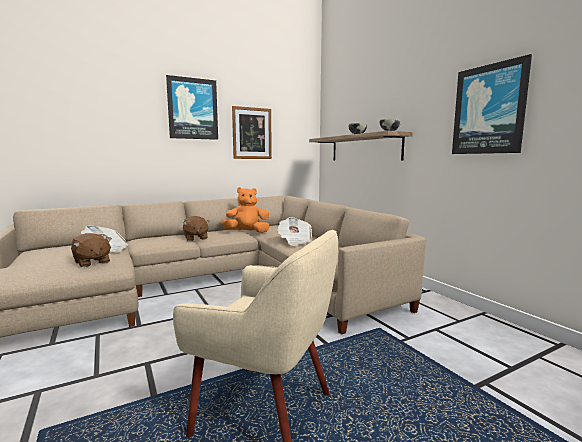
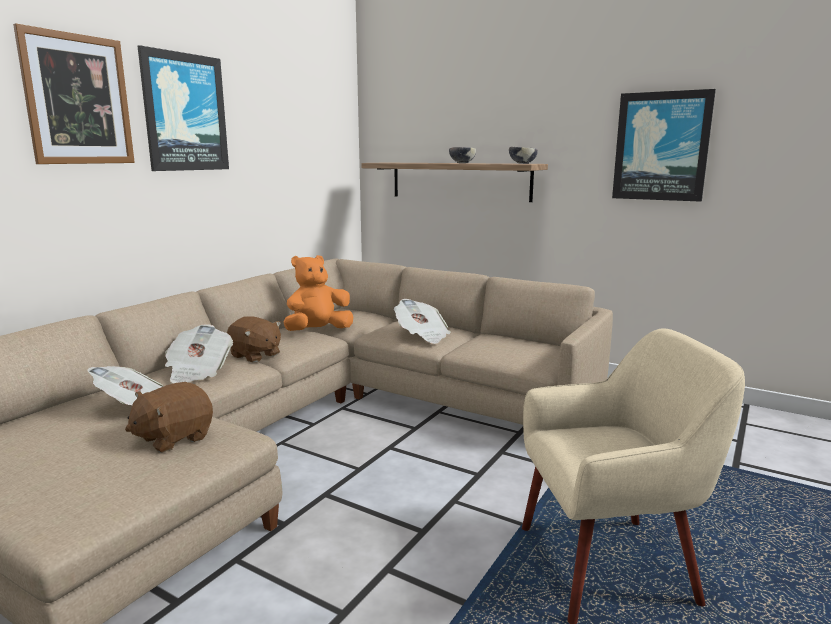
camera: 30 degrees left, 5 degrees up
brown plush toy [71,233,112,267] -> brown plush toy turned 120 degrees clockwise [125,382,213,453]
picture [232,106,272,159] -> picture moved to [13,24,135,164]
none -> newspaper [165,324,233,384]

